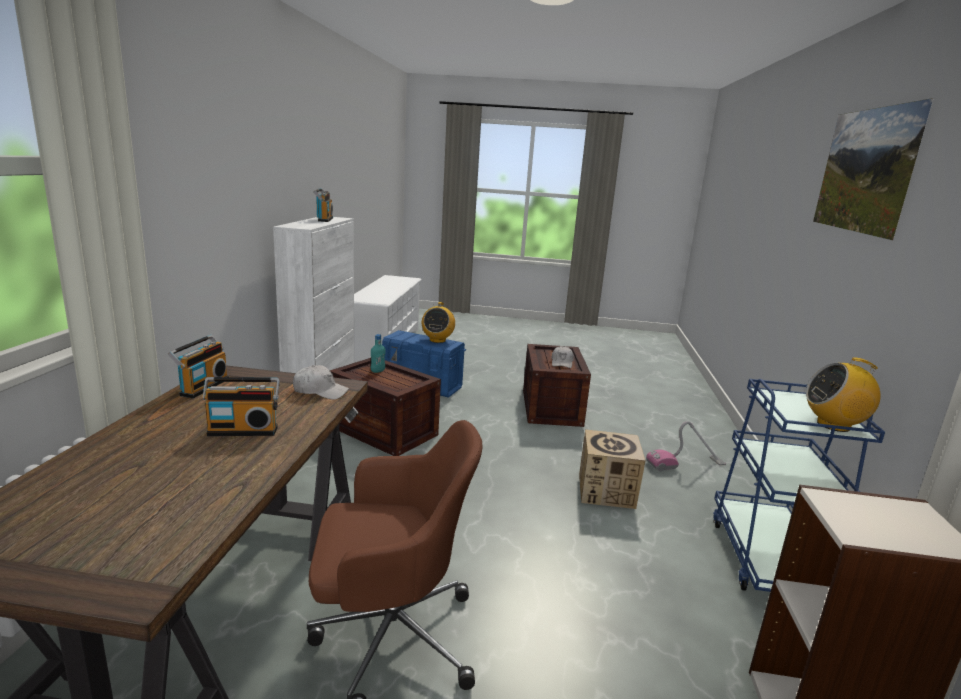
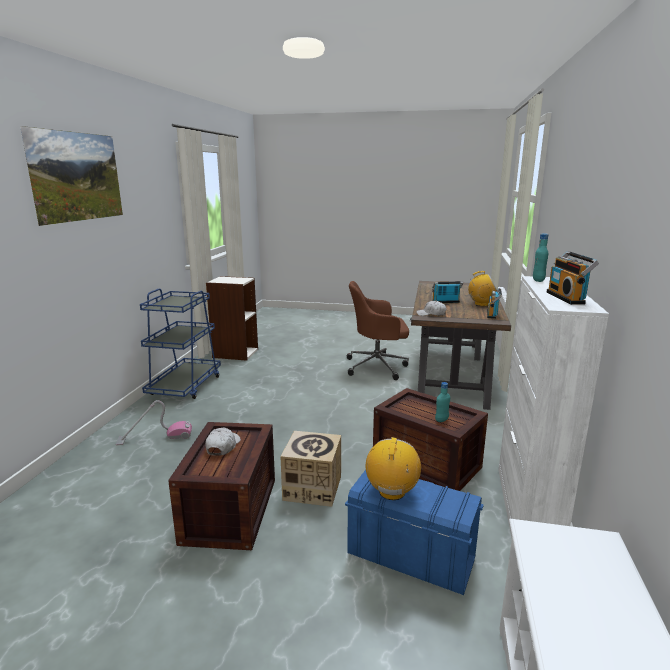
camera: 175 degrees left, 0 degrees up
cardboard box [579,429,646,509] -> cardboard box moved to [280,431,341,507]
radio [806,357,880,432] -> radio moved to [468,271,497,306]
none -> turquoise bottle [533,233,548,282]

